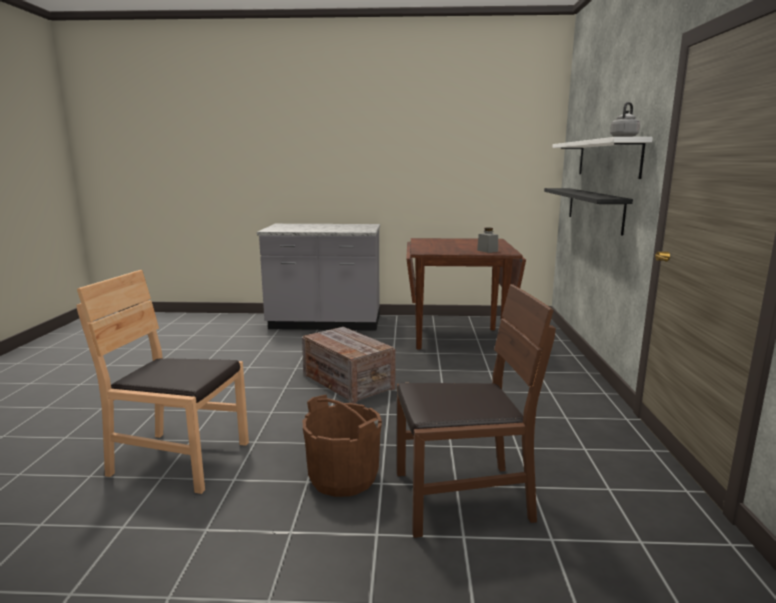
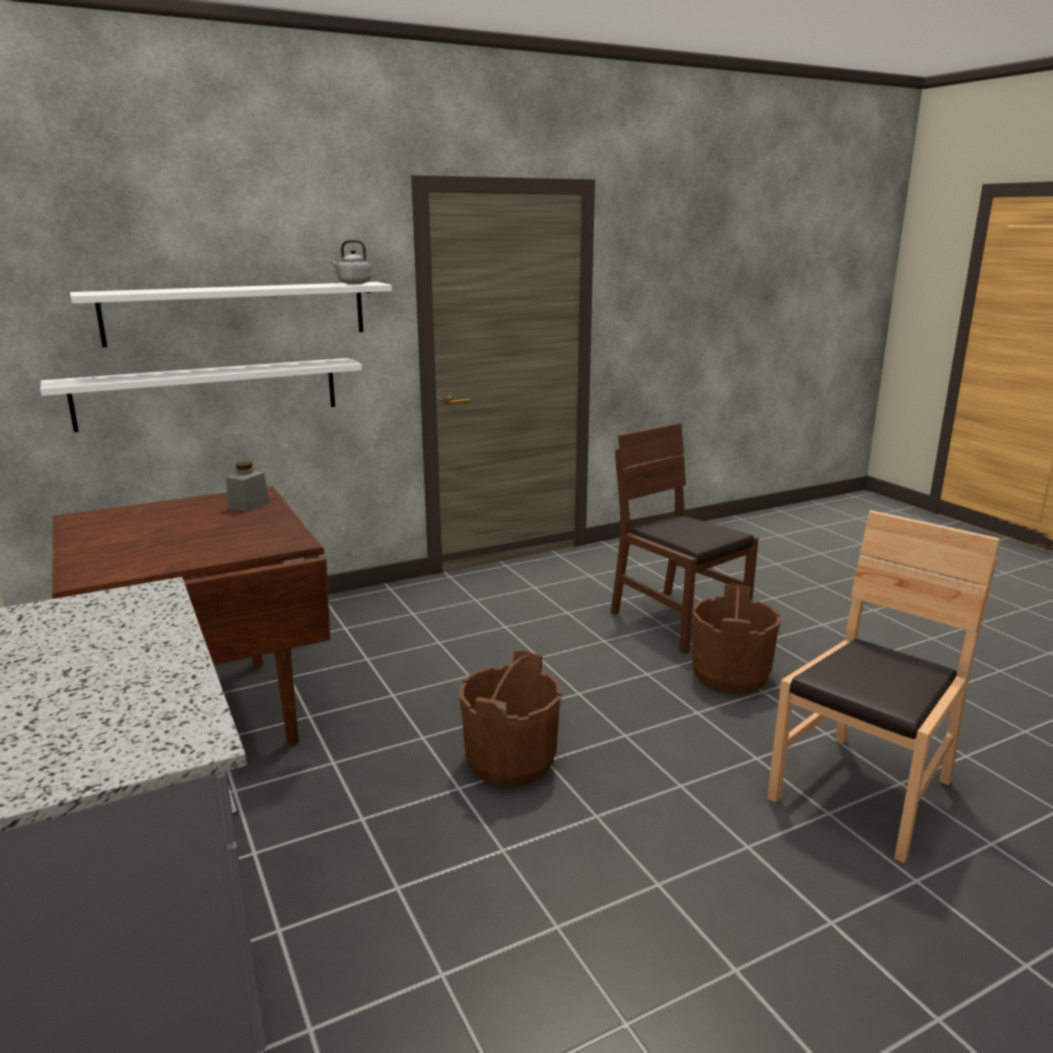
camera: 120 degrees left, 5 degrees up
brown chair [76,270,249,494] -> brown chair turned 120 degrees counterclockwise [767,510,1000,863]
crate [302,327,395,403] -> brown bucket [459,650,562,786]
black shelf [544,188,633,235] -> white shelf [40,358,362,432]

